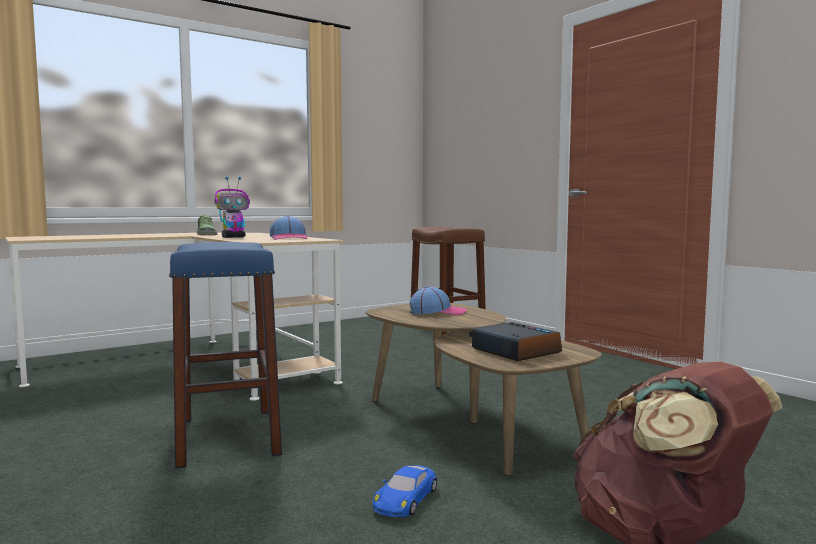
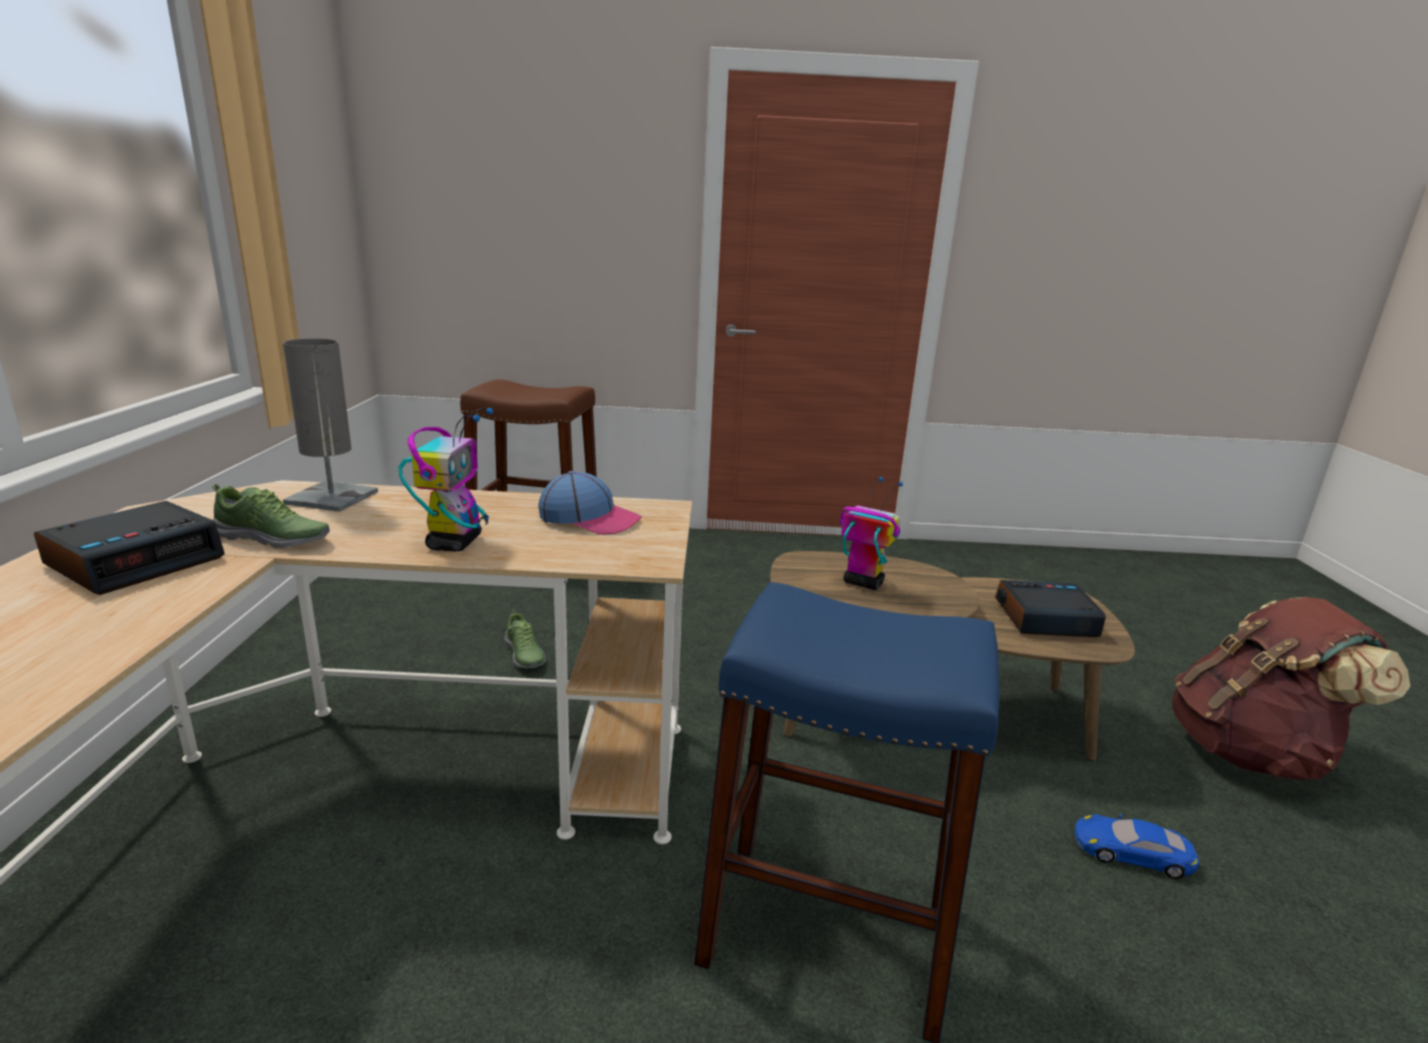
camera: 55 degrees left, 15 degrees up
blue toy car [372,465,437,517] -> blue toy car turned 135 degrees clockwise [1074,814,1200,879]
cap [409,286,467,315] -> toy robot [840,477,903,590]
none -> alarm clock [34,501,225,595]
none -> grey table lamp [283,338,378,512]
none -> shoe [504,610,546,669]

